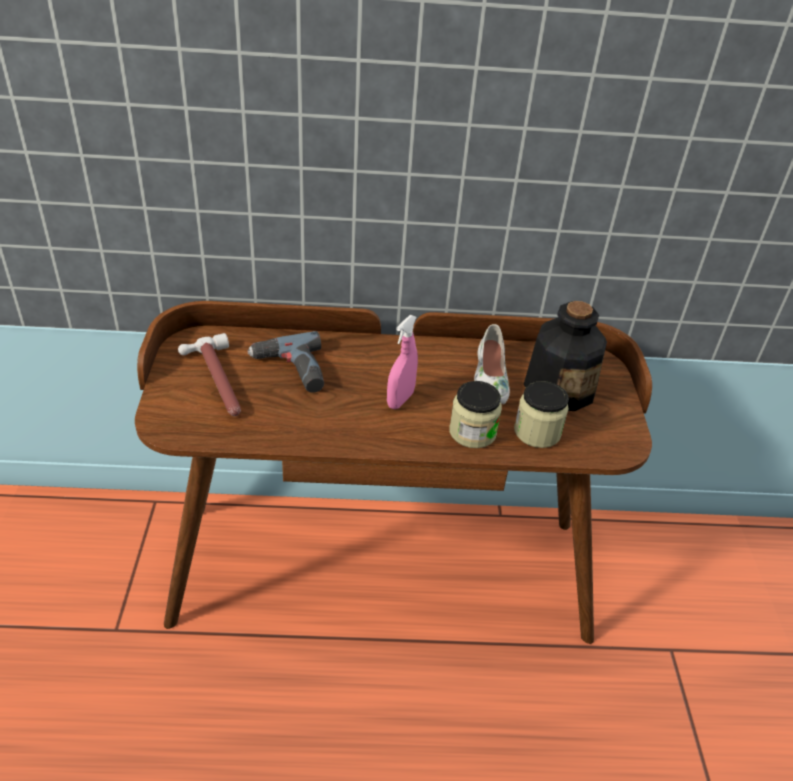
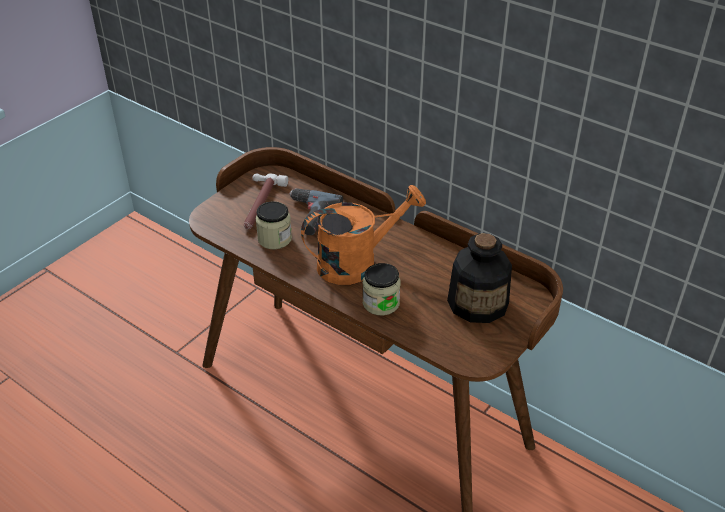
camera: 40 degrees right, 0 degrees up
pink spray bottle [387,315,418,409] -> orange watering can [301,185,426,285]
white shoe [474,324,510,404] -> none
jar [514,381,569,448] -> jar moved to [256,201,292,249]

